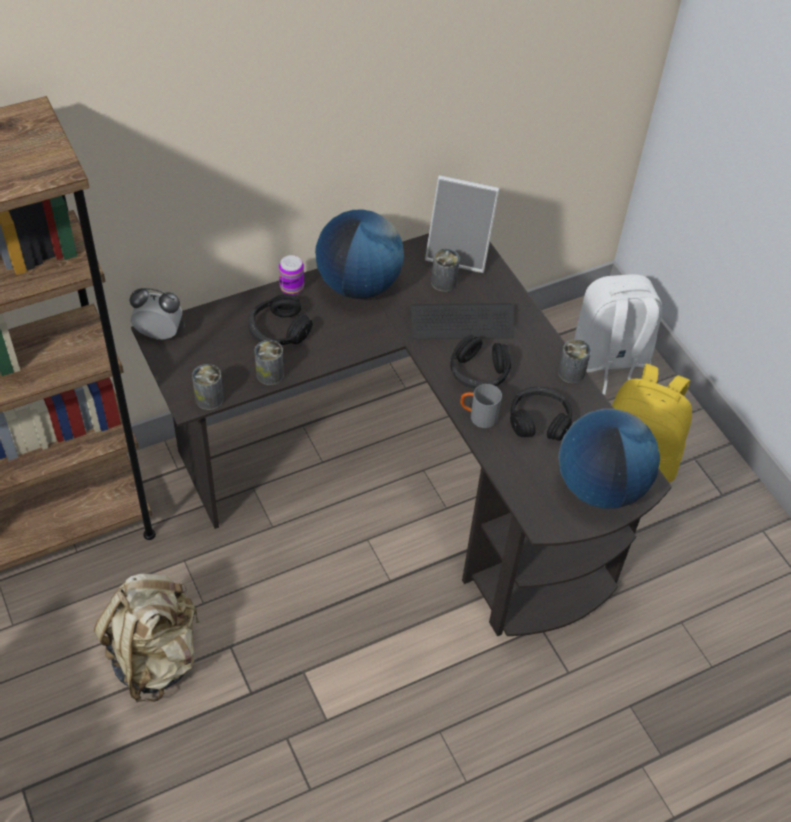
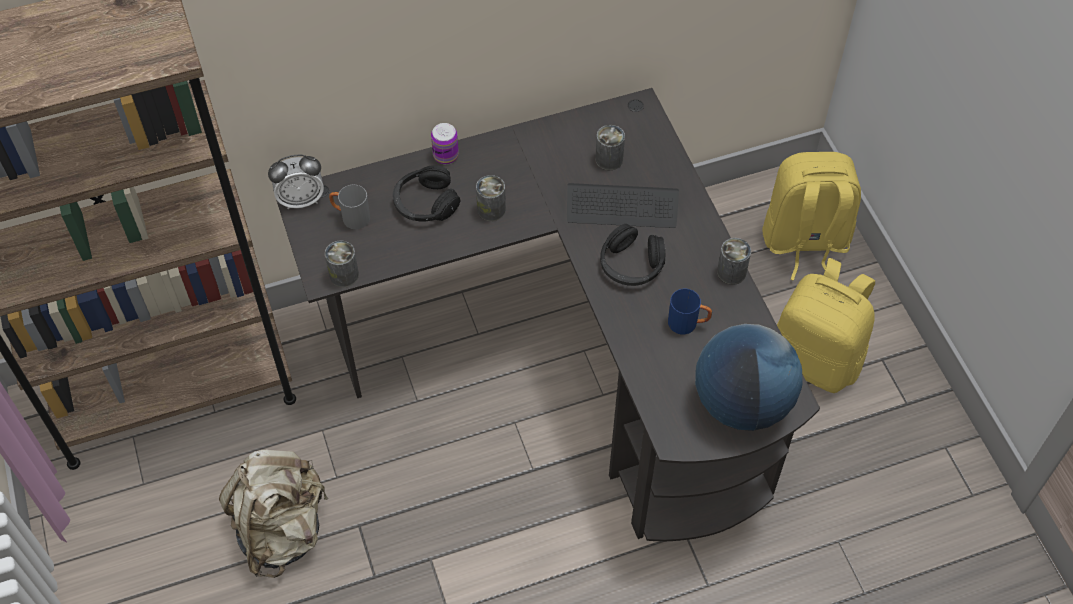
camera: 10 degrees right, 5 degrees up
alarm clock [130,288,182,340] -> alarm clock turned 150 degrees clockwise [268,155,324,209]
can [255,340,284,385] -> can moved to [476,175,506,221]
globe [315,209,404,299] -> none
picture frame [425,175,500,273] -> none
grey mug [460,384,502,428] -> grey mug moved to [329,184,370,229]
black headphones [510,387,572,441] -> blue mug [668,289,712,335]
white backpack [574,274,662,395] -> yellow backpack [762,152,861,281]

